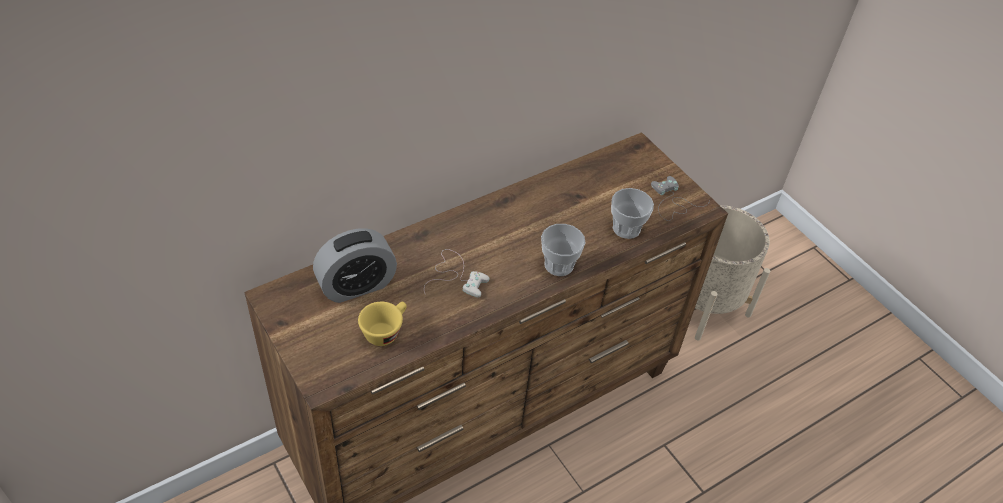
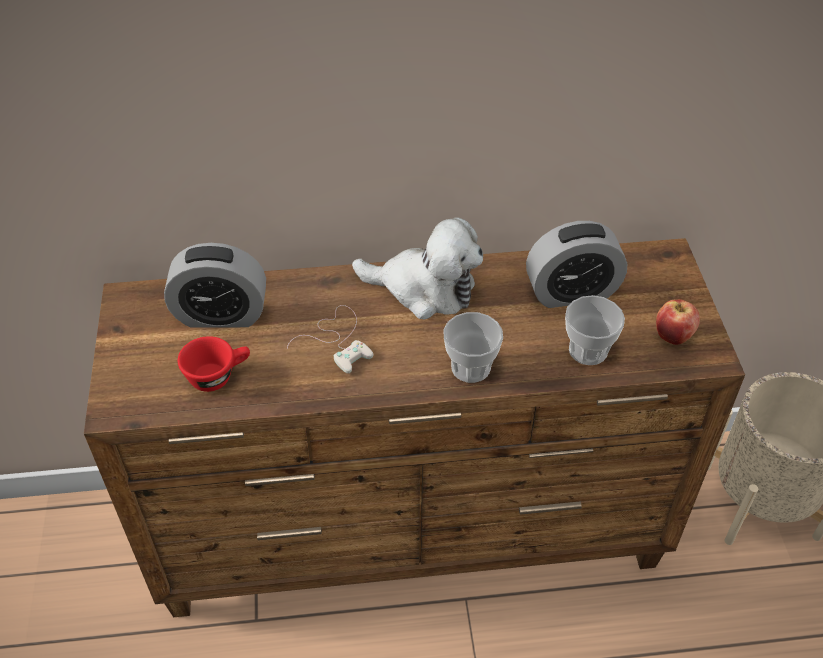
camera: 30 degrees right, 0 degrees up
yellow cup [358,301,407,346] -> red cup [178,336,250,392]
grey game controller [651,176,710,221] -> apple [656,299,700,345]
none -> plush toy [352,217,483,320]
none -> alarm clock [526,221,627,308]

